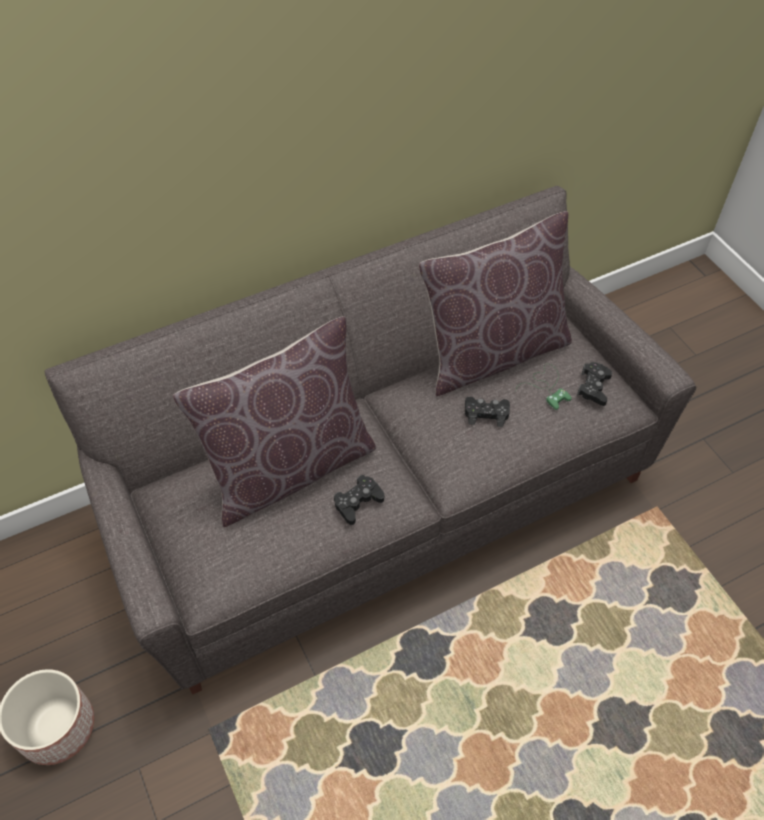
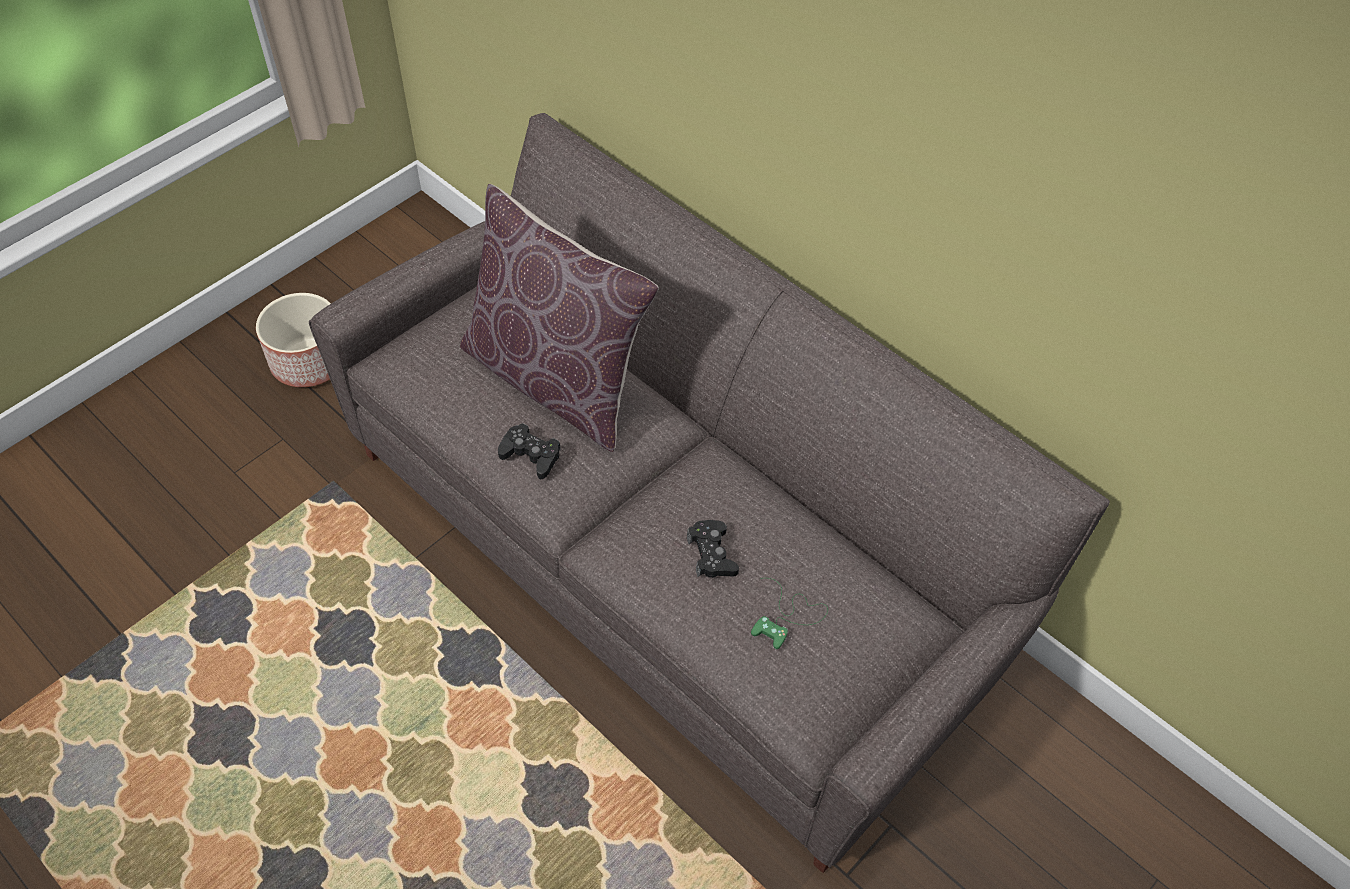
camera: 70 degrees right, 0 degrees up
brown pillow [419,211,572,396] -> none
black game controller [577,362,612,406] -> none

